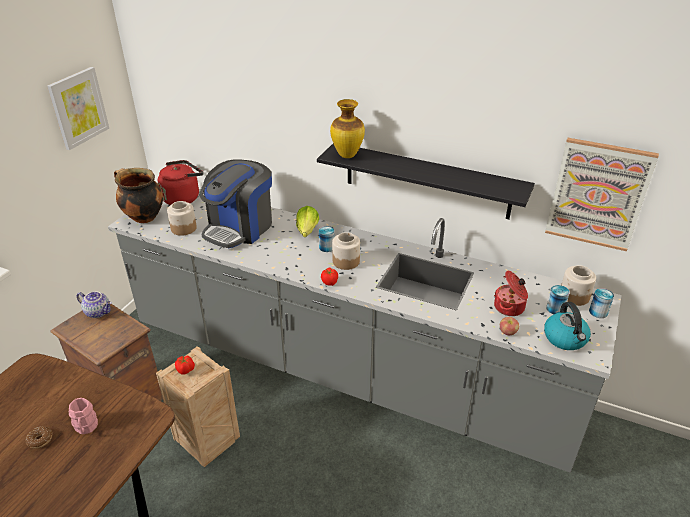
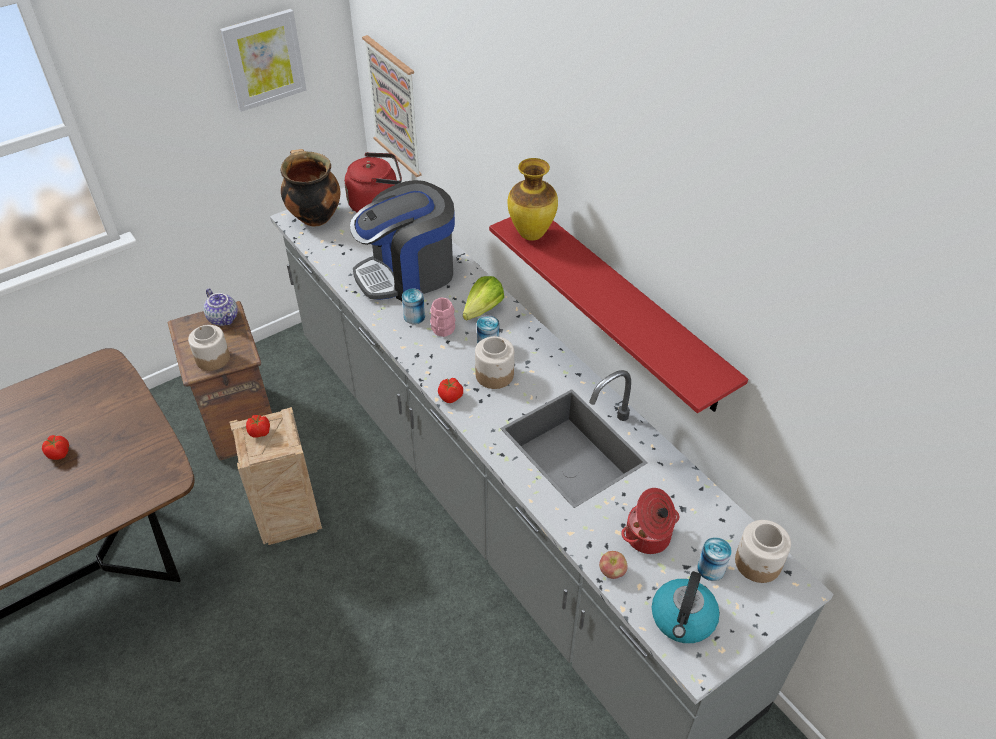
camera: 30 degrees right, 10 degrees up
donut [26,426,52,448] -> tomato [42,435,69,460]
pink mug [69,398,98,434] -> pink mug moved to [430,297,456,337]
jar [167,201,197,236] -> jar moved to [188,325,230,371]
black shelf [317,143,535,219] -> red shelf [489,217,748,413]
picture [545,138,659,251] -> picture moved to [362,35,422,177]
can [589,288,614,318] -> can moved to [402,289,425,324]

